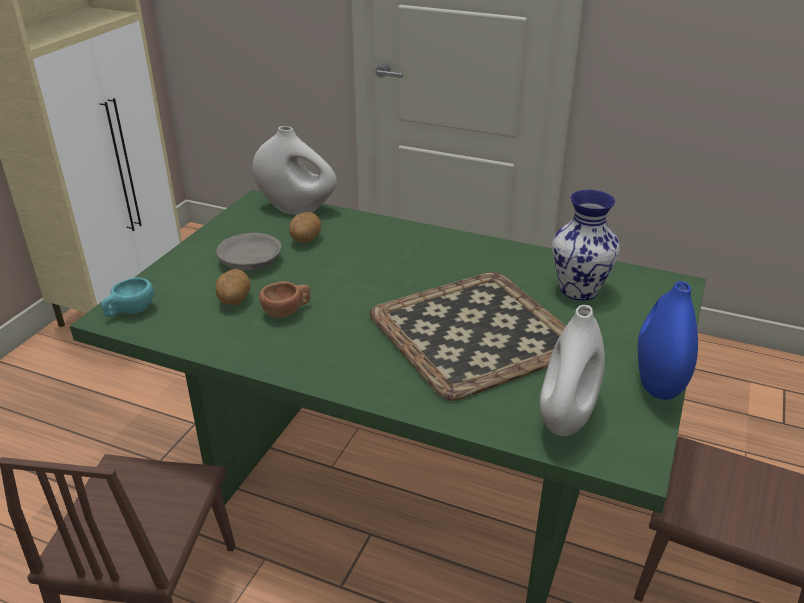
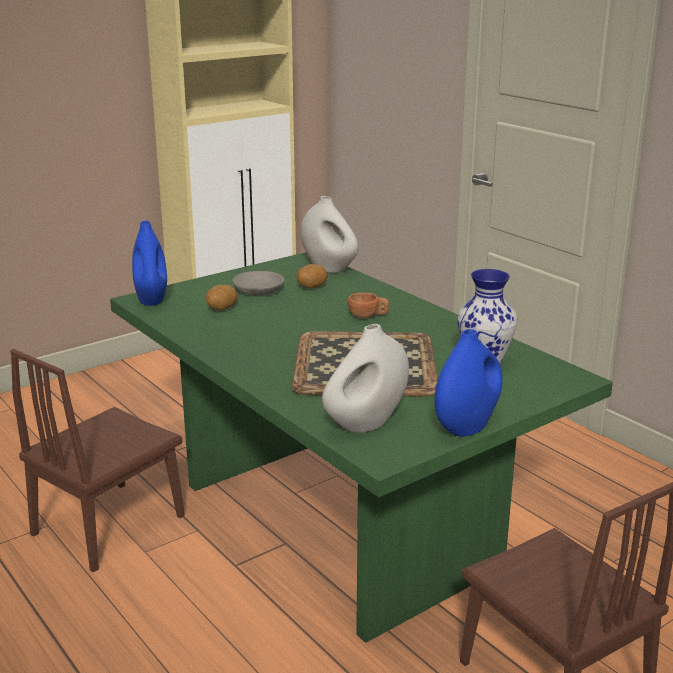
camera: 30 degrees right, 10 degrees down
turquoise cup [101,277,154,317] -> blue vase [132,221,167,306]
brown cup [259,281,311,318] -> brown cup moved to [347,293,389,319]

